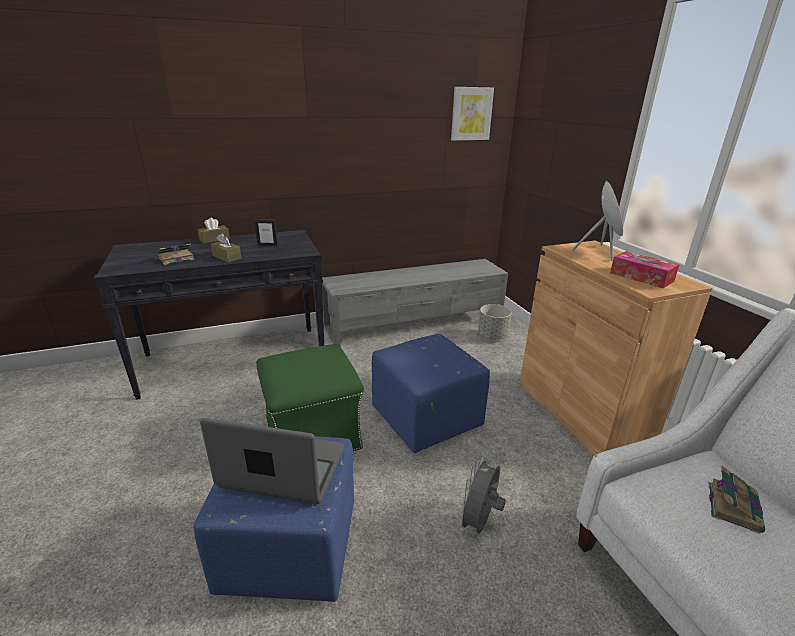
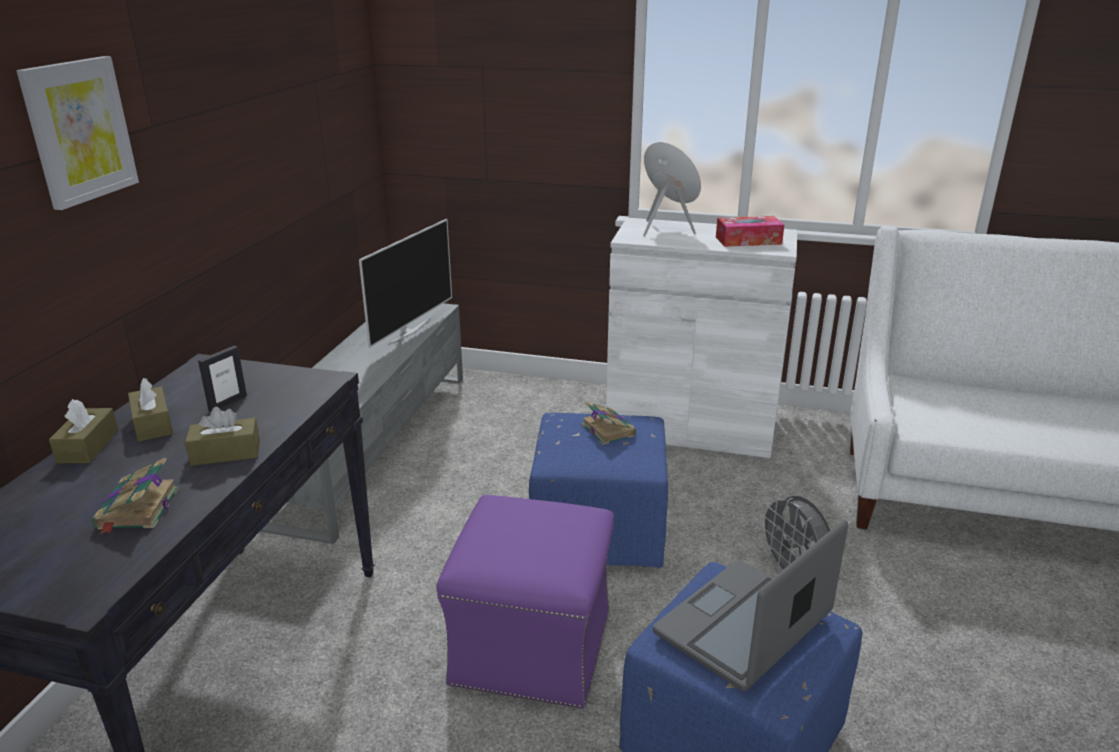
camera: 55 degrees left, 0 degrees up
green ottoman [257,344,364,451] -> purple ottoman [436,495,614,709]
picture [451,87,494,141] -> picture moved to [16,56,139,210]
grey planter [478,304,512,340] -> none
brown cabinet [520,241,713,456] -> white cabinet [606,218,797,458]
book [709,466,765,534] -> book moved to [581,402,636,445]
none -> brown tissue box [128,378,173,442]
none -> television [359,219,452,348]

